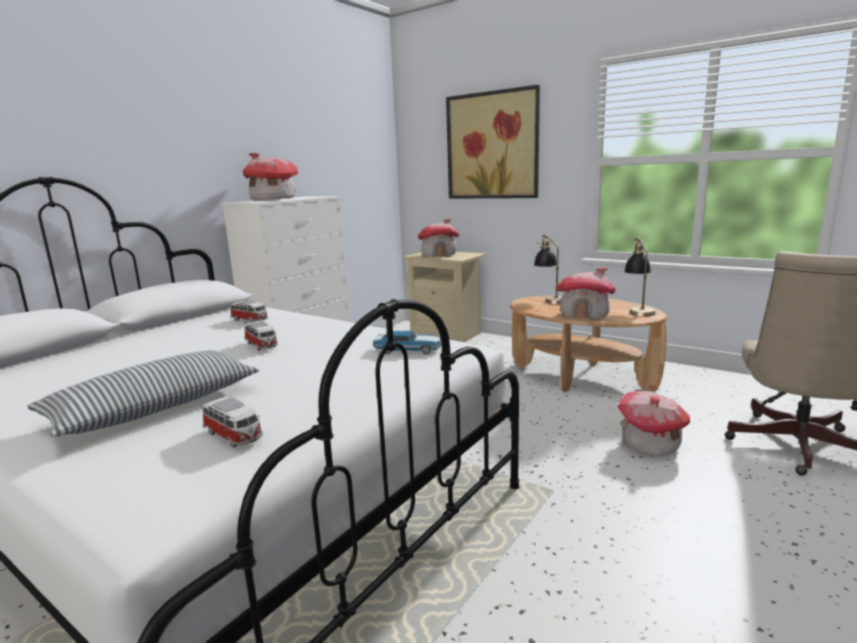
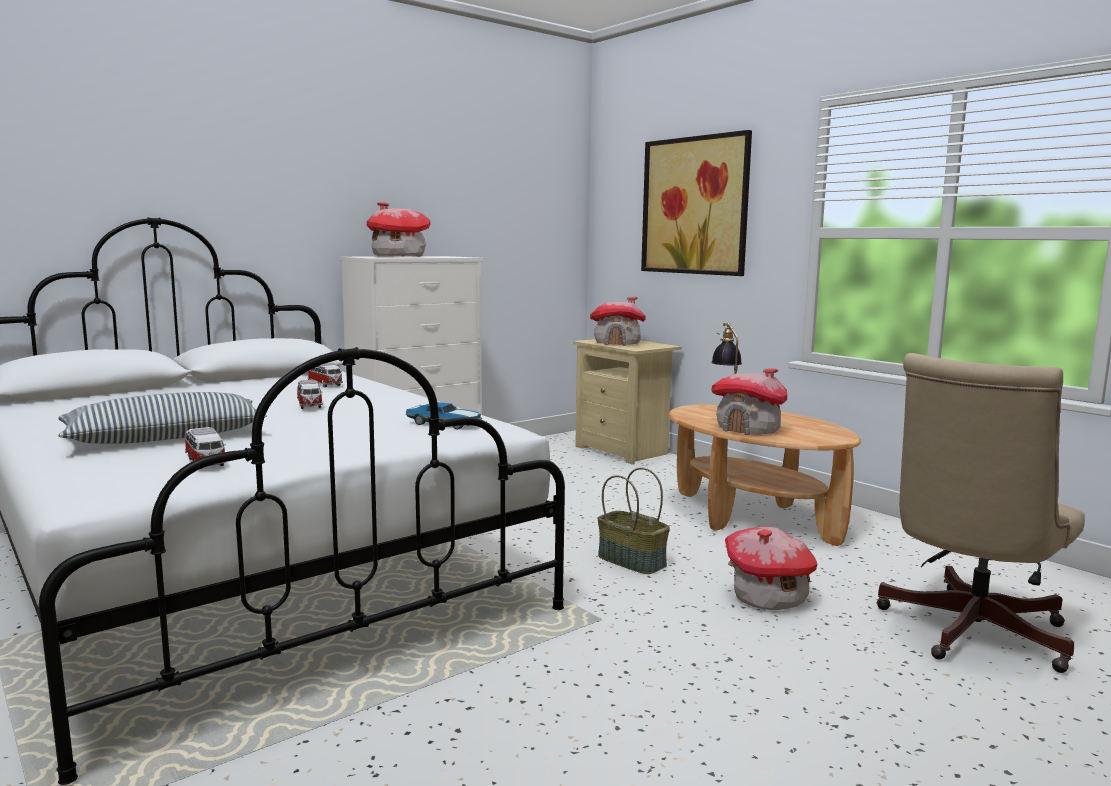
camera: 15 degrees right, 5 degrees down
table lamp [624,237,656,317] -> none
none -> basket [598,467,670,574]

